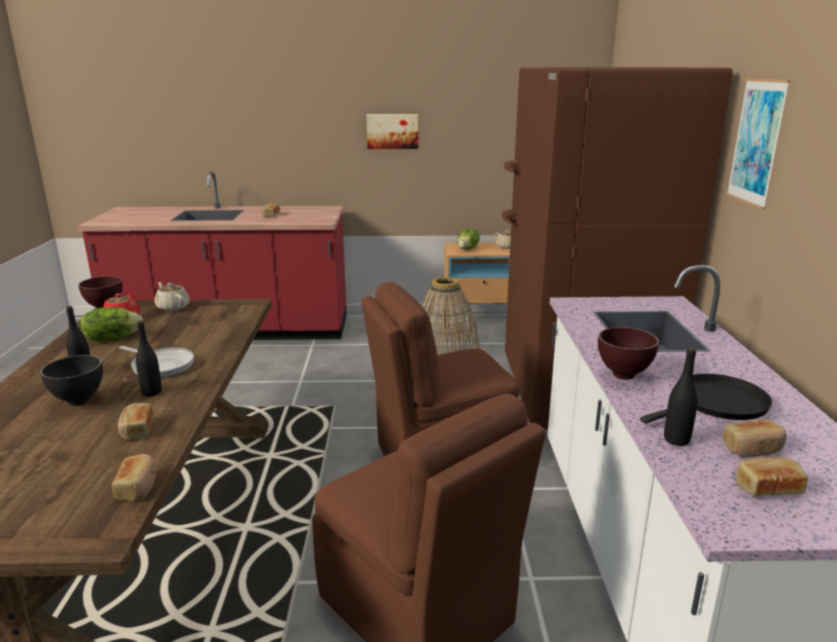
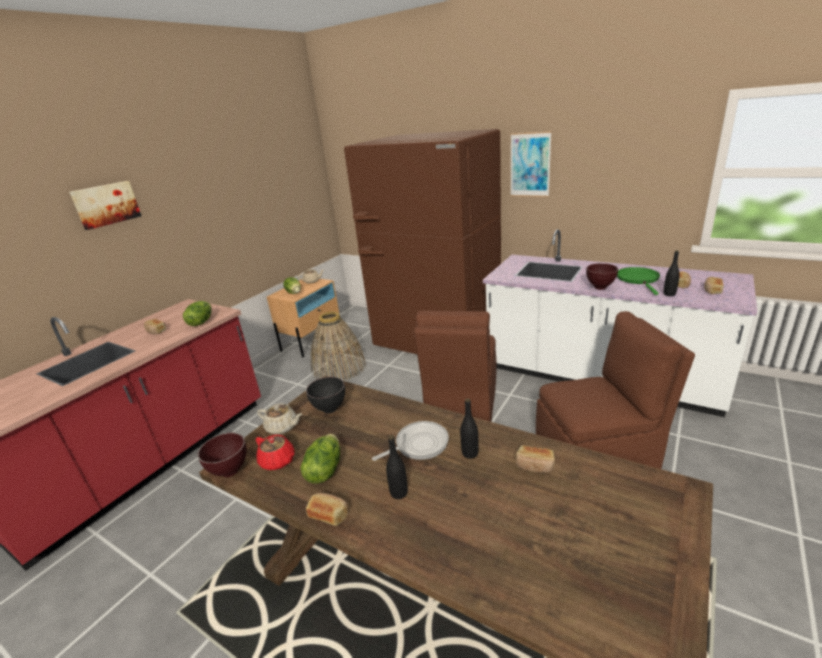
camera: 55 degrees left, 5 degrees up
black bowl [40,355,103,406] -> black bowl moved to [306,377,345,414]
bread [112,454,156,502] -> bread moved to [306,493,349,526]
beige teapot [154,282,190,312] -> beige teapot turned 150 degrees counterclockwise [257,403,302,435]
picture [367,114,418,149] -> picture moved to [70,181,141,230]
black frying pan [640,374,772,424] -> green frying pan [617,267,660,295]
none -> lettuce [183,301,212,326]

